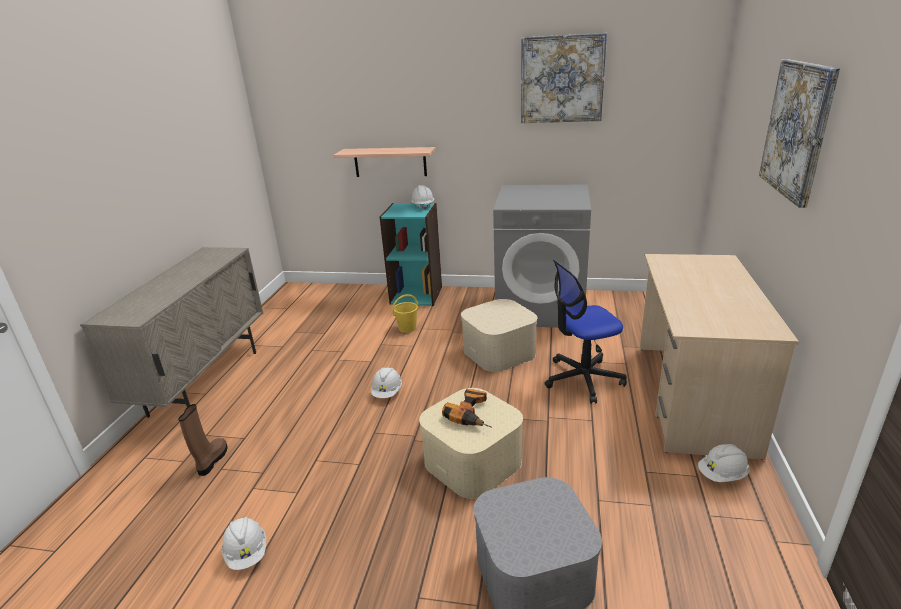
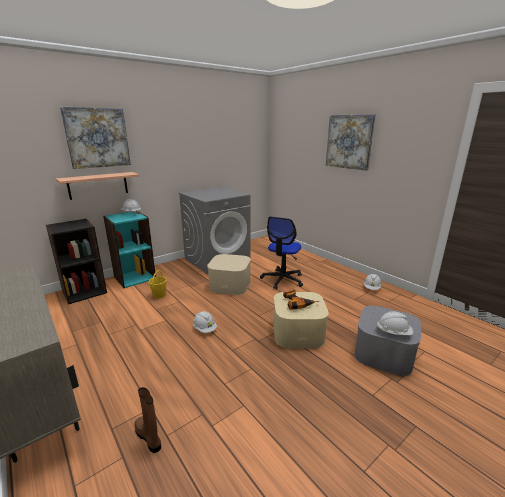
camera: 50 degrees left, 5 degrees down
white hard hat [222,517,266,570] -> white hard hat moved to [376,311,413,335]
picture [521,33,607,123] -> picture moved to [60,107,131,169]
beige desk [640,254,799,460] -> none
none -> black bookcase [46,219,107,305]

